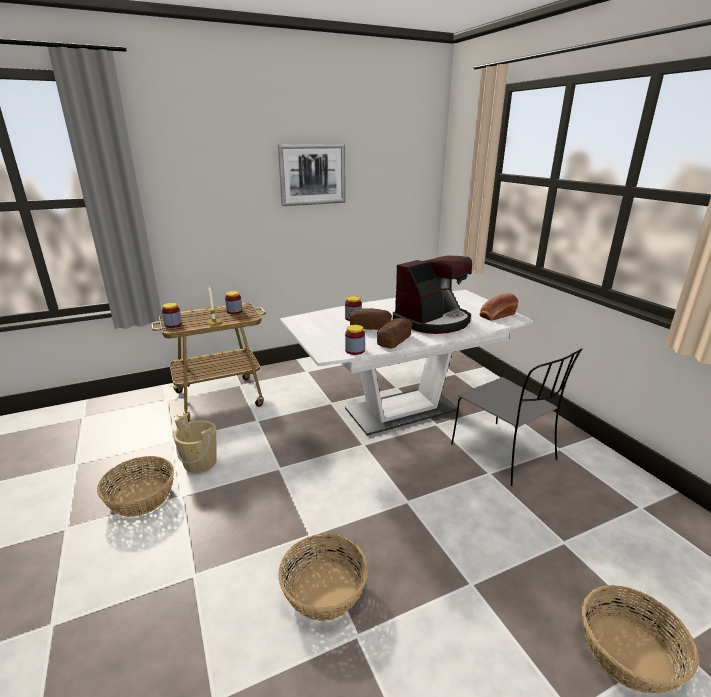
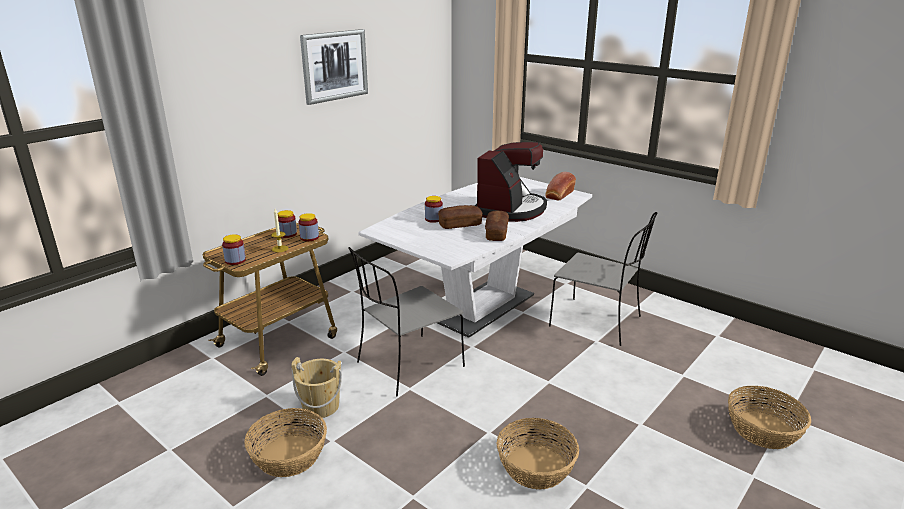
camera: 25 degrees left, 0 degrees up
jar [345,325,365,355] -> jar moved to [298,213,319,241]
none -> grey chair [348,247,465,397]

